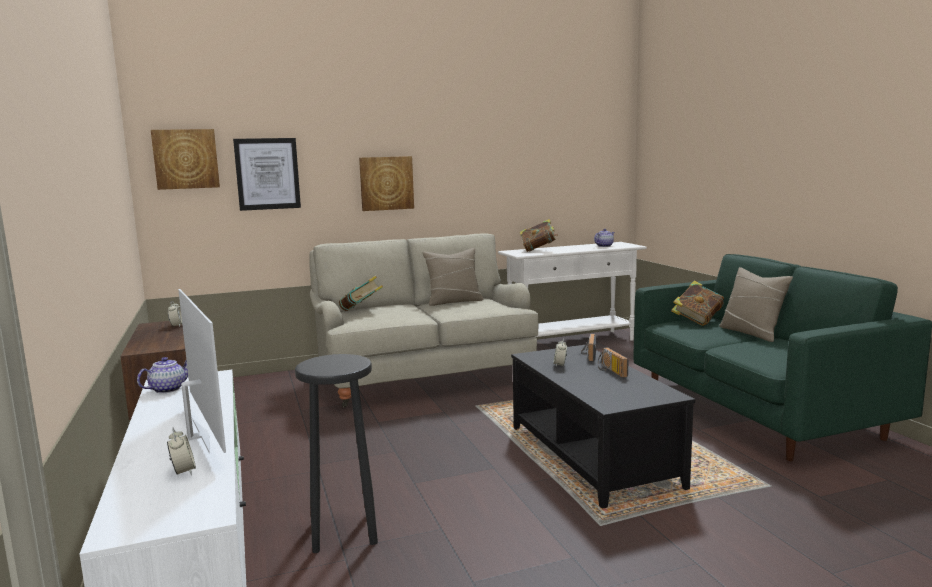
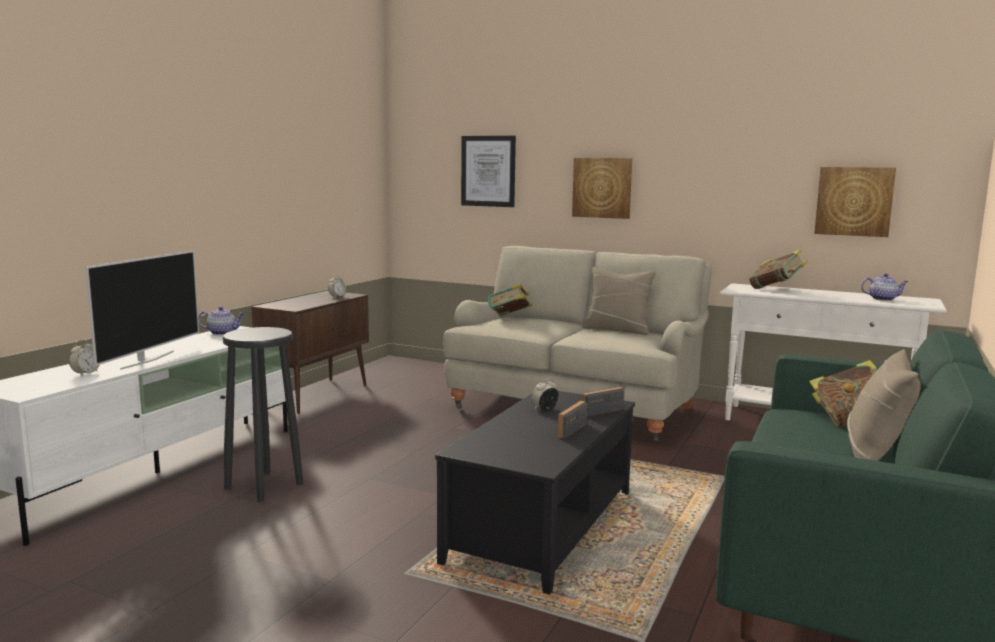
camera: 45 degrees right, 0 degrees up
picture [151,129,220,190] -> picture moved to [814,167,896,237]

